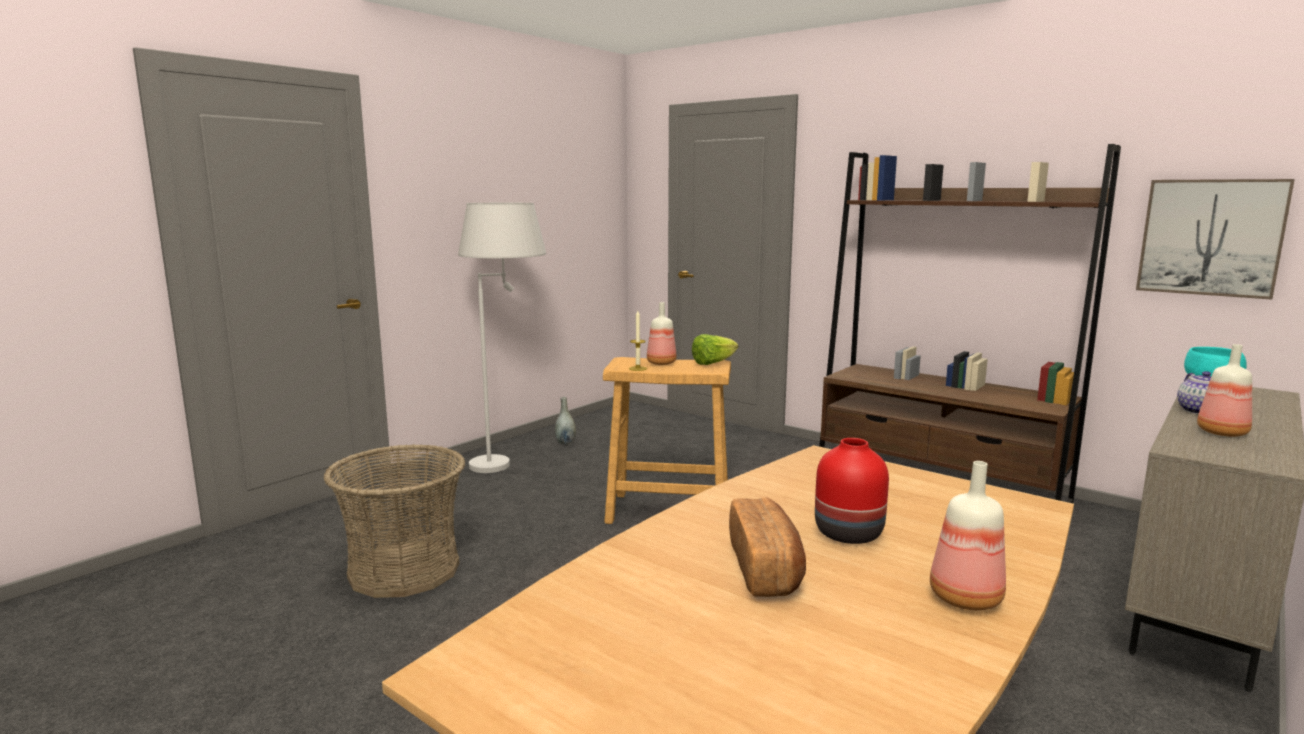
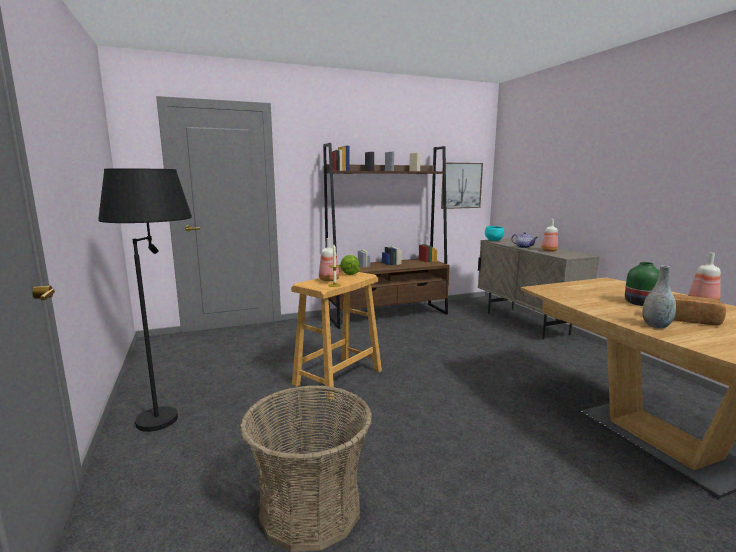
camera: 60 degrees left, 0 degrees up
white floor lamp [458,203,546,473] -> black floor lamp [98,168,192,432]
grey vase [555,397,576,445] -> grey vase moved to [642,265,676,328]
red vase [815,438,889,544] -> green vase [625,262,660,306]

